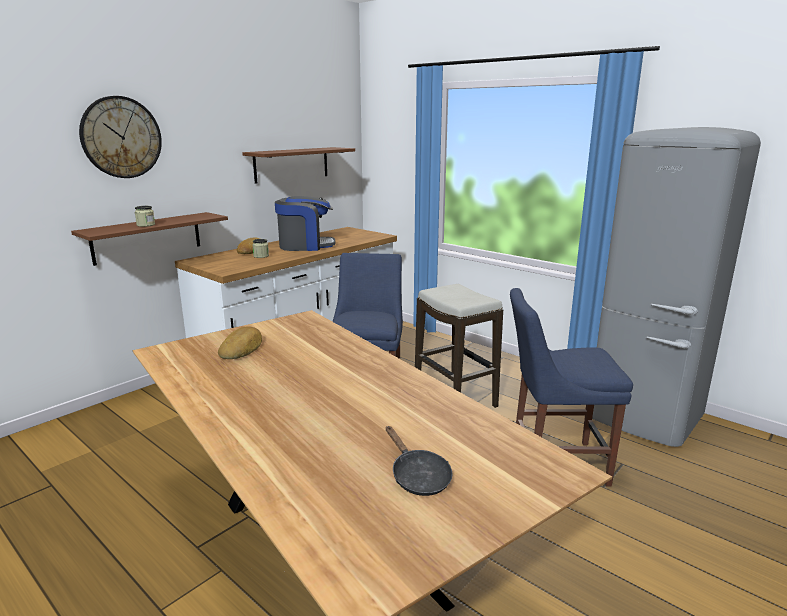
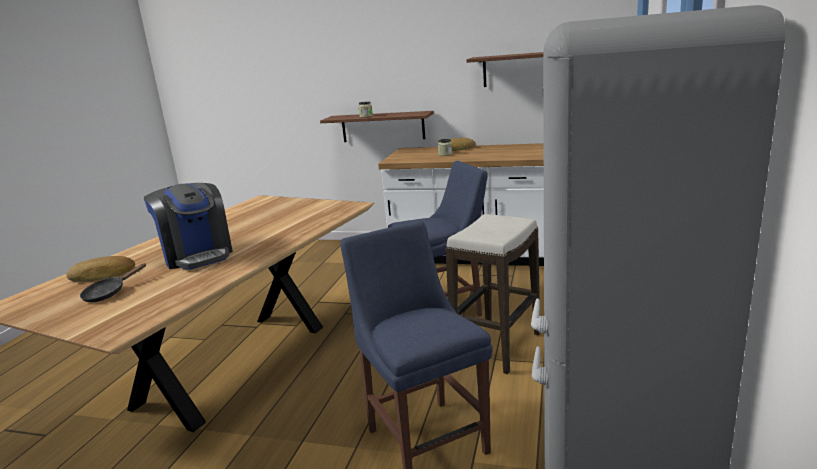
camera: 65 degrees right, 0 degrees up
wall clock [79,96,162,178] -> none
bread [218,327,262,359] -> bread moved to [66,256,135,282]
coffee machine [275,196,335,251] -> coffee machine moved to [144,183,233,270]

